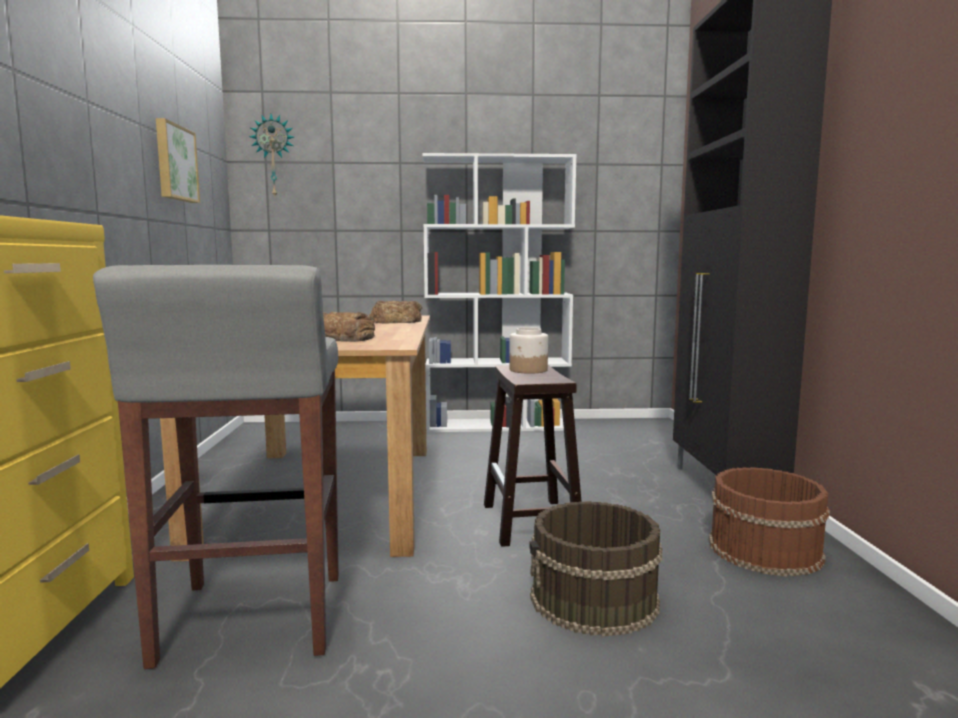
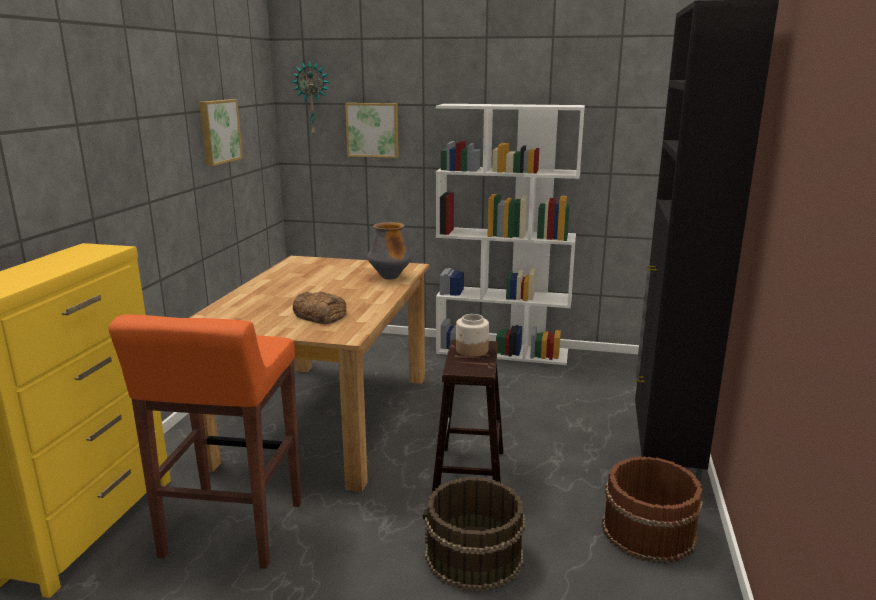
camera: 15 degrees right, 10 degrees up
grey stool [93,265,339,669] -> orange stool [108,314,301,569]
bread [369,301,423,323] -> vase [367,222,412,280]
none -> picture [345,103,399,158]

